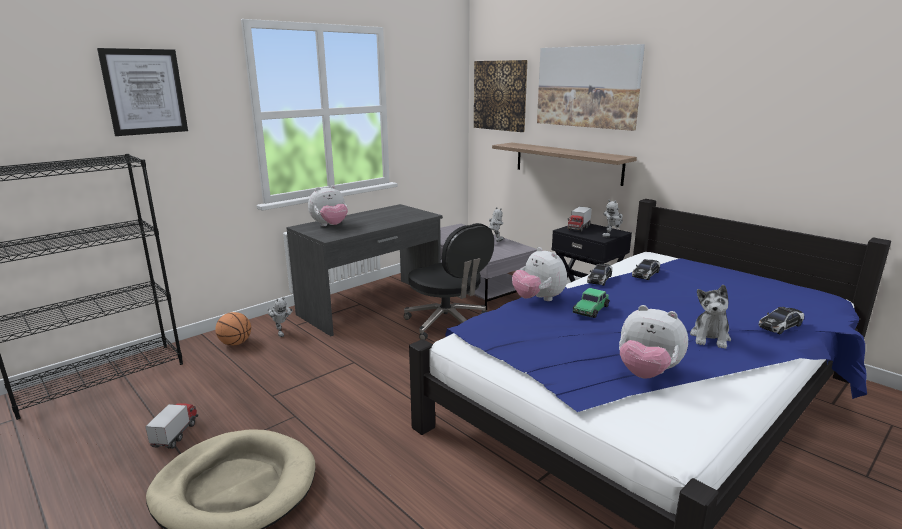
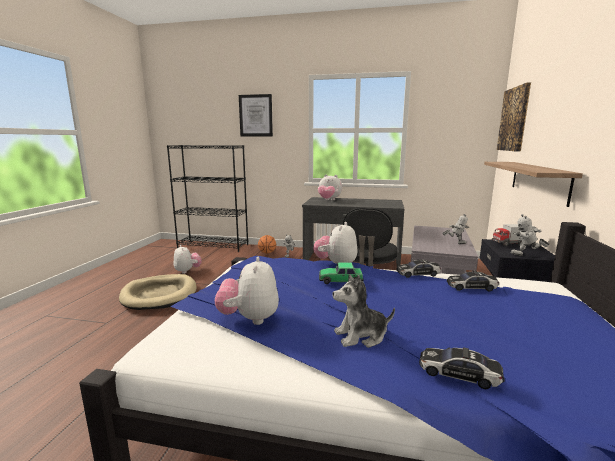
camera: 55 degrees right, 5 degrees down
toy truck [145,403,198,449] -> plush toy [173,245,202,274]
picture [537,44,645,131] -> none

